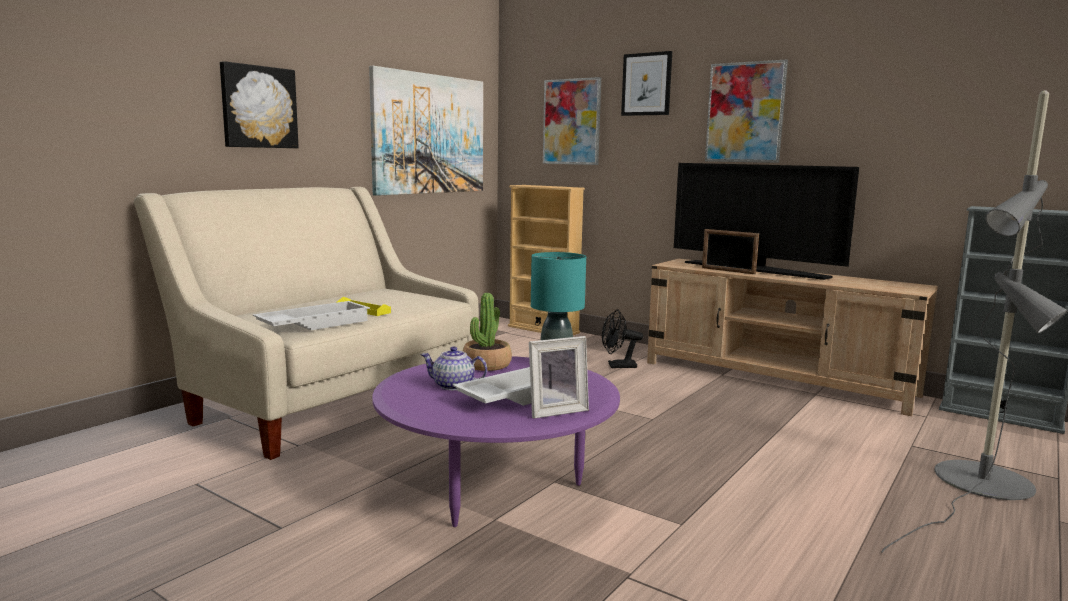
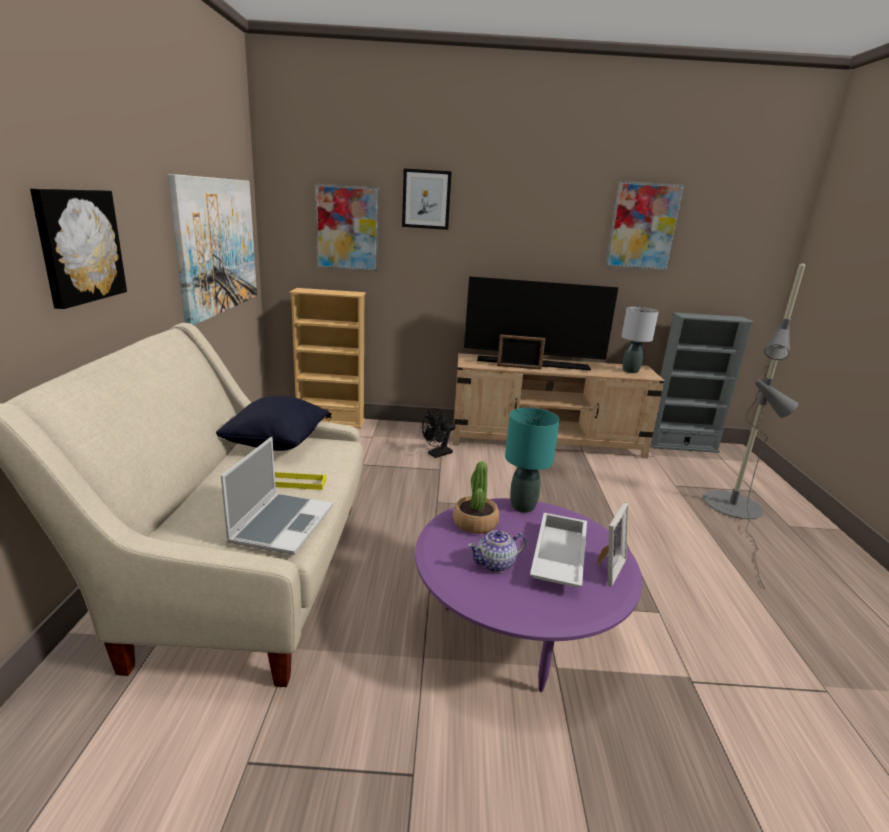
camera: 35 degrees left, 10 degrees up
white tray [253,301,370,330] -> laptop [221,437,333,555]
picture [705,59,788,163] -> picture moved to [605,181,685,271]
none -> black pillow [216,396,329,451]
none -> grey table lamp [622,307,659,373]

